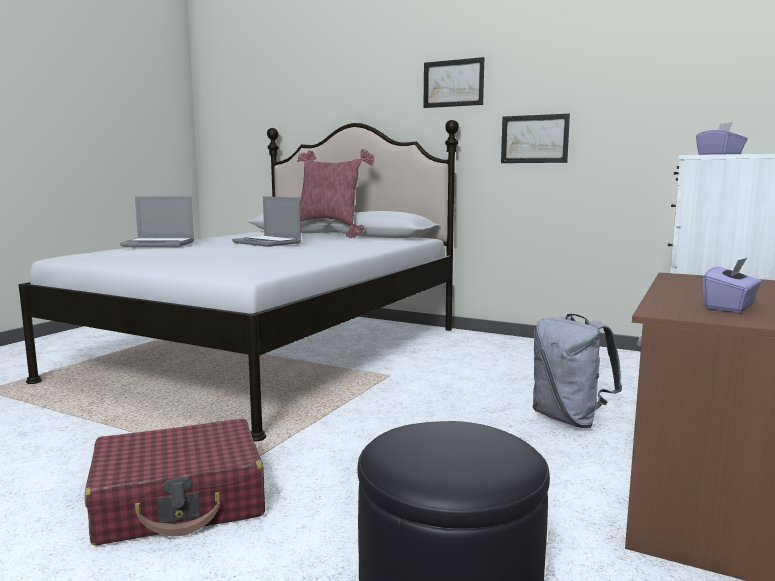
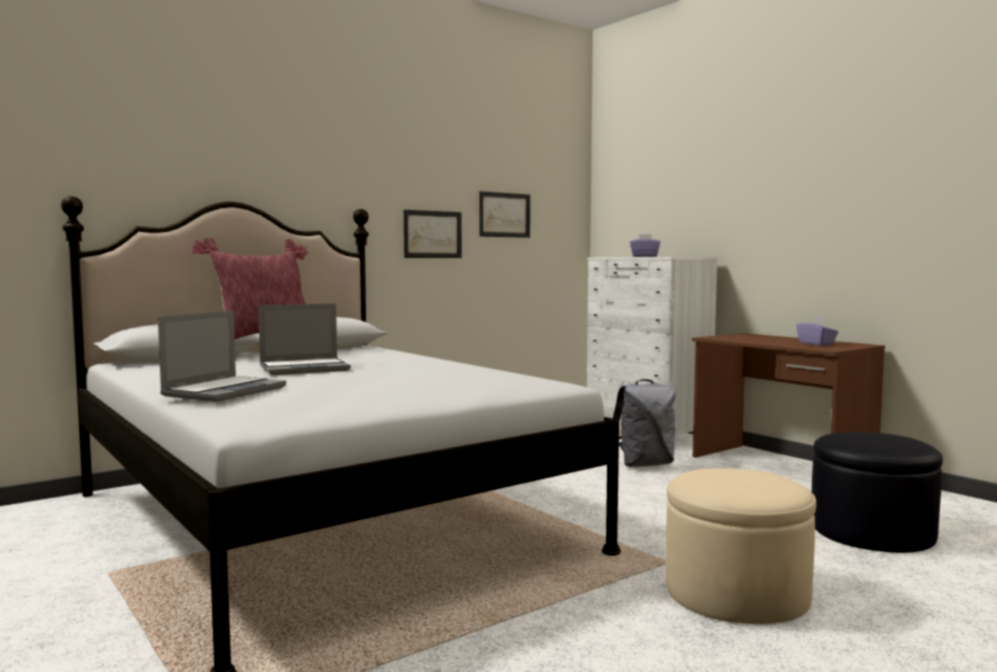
camera: 65 degrees left, 5 degrees down
red suitcase [85,419,265,545] -> beige ottoman [665,468,816,624]
picture [423,57,484,108] -> picture moved to [479,191,530,238]

